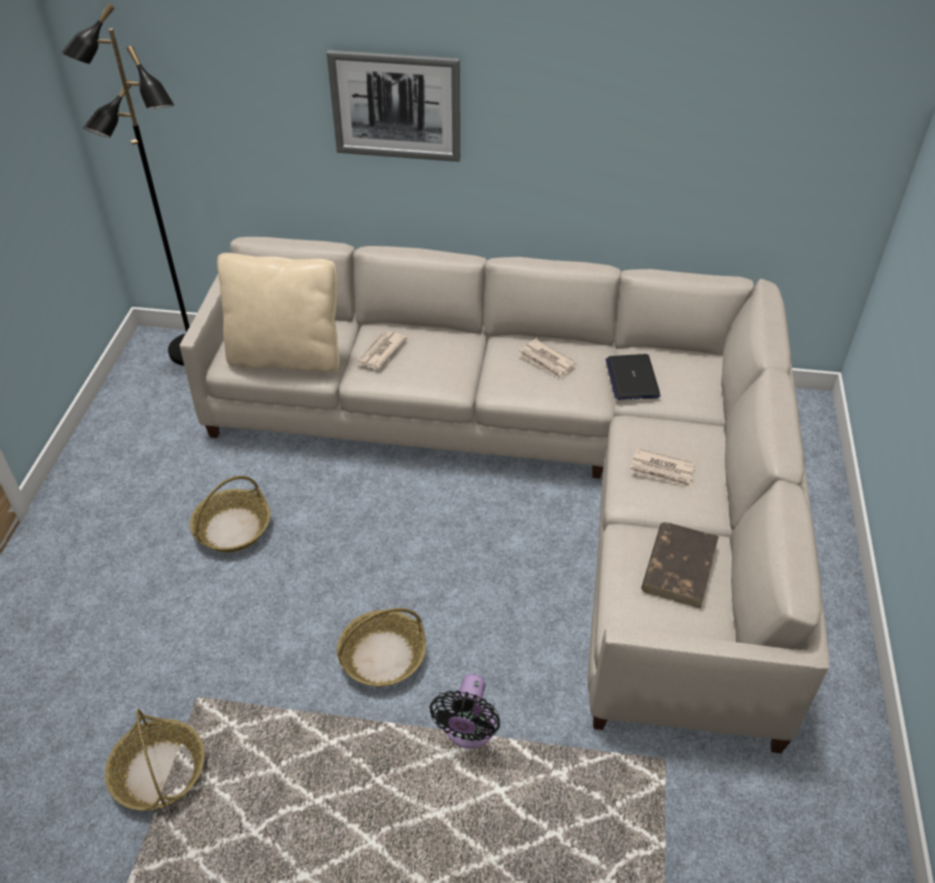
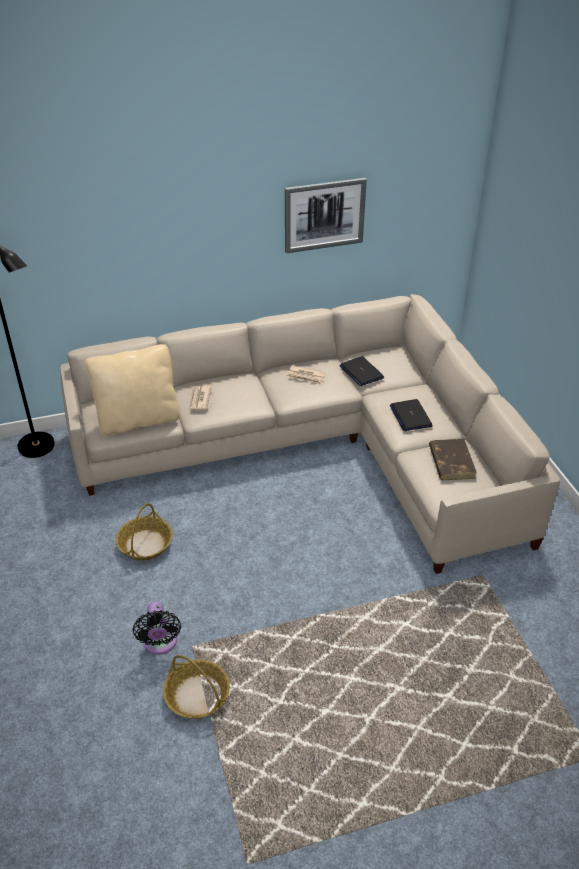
camera: 25 degrees left, 5 degrees down
picture [327,50,460,162] -> picture moved to [285,178,367,253]
basket [337,608,426,687] -> none
black fan [429,674,500,749] -> black fan moved to [132,601,181,655]
newspaper [630,448,695,488] -> laptop [390,399,432,431]

